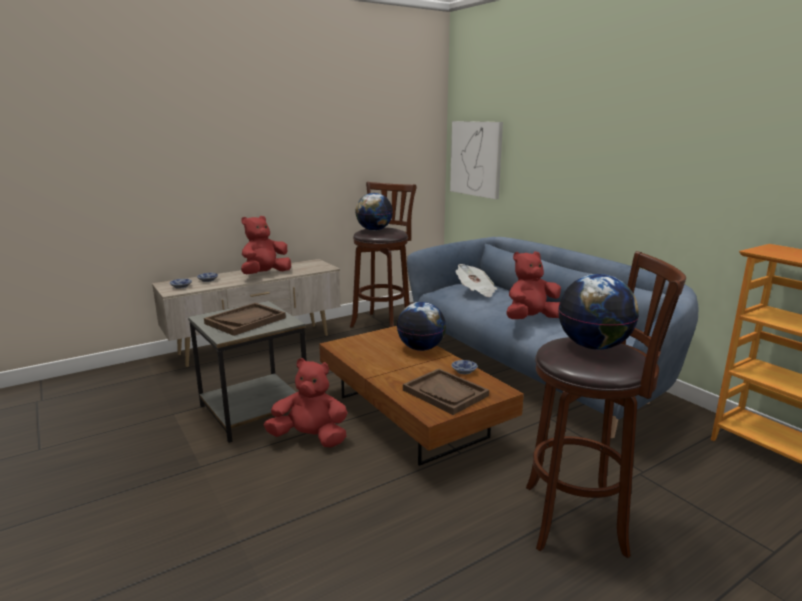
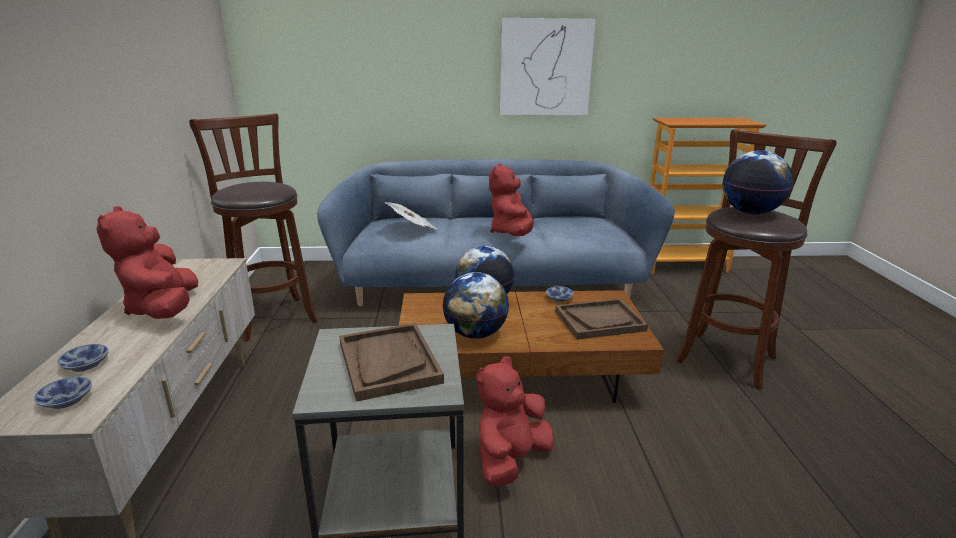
camera: 60 degrees left, 5 degrees up
globe [355,193,393,231] -> globe moved to [442,272,509,339]
picture [450,121,503,199] -> picture moved to [499,18,596,115]

